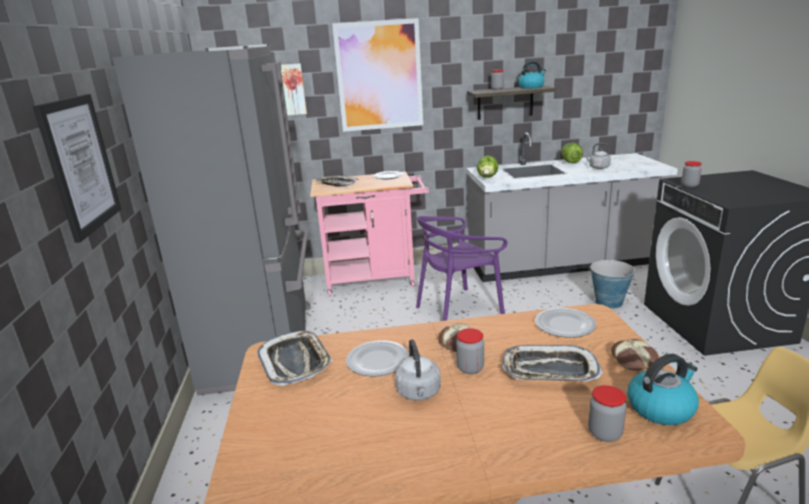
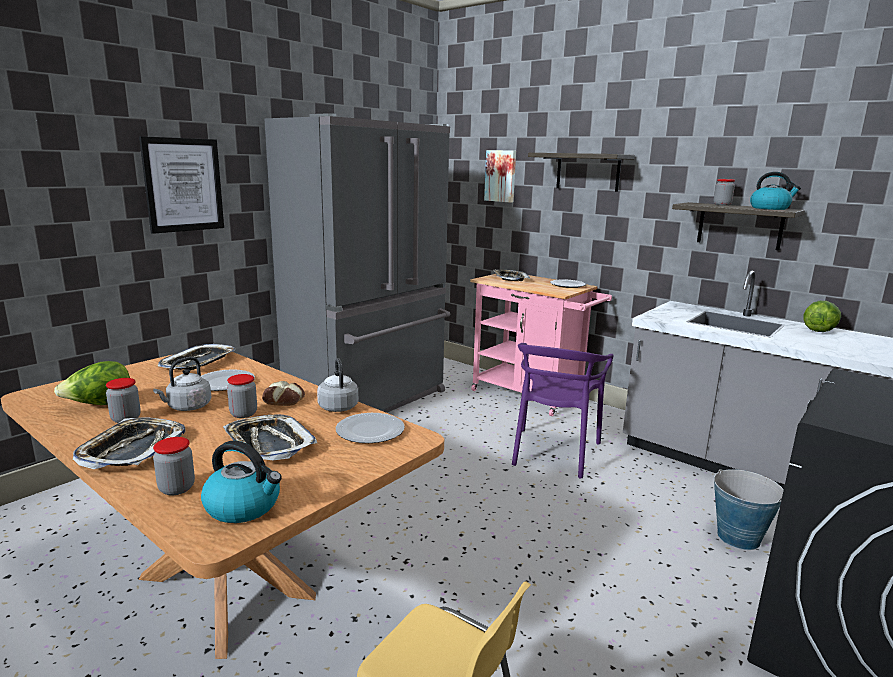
camera: 45 degrees right, 5 degrees down
picture [332,18,423,132] -> shelf [528,153,635,192]
purple chair [416,216,507,321] -> purple chair turned 90 degrees counterclockwise [512,343,614,479]
lettuce [477,155,498,178] -> lettuce moved to [54,361,130,405]
grey kettle [584,143,611,169] -> grey kettle moved to [317,358,358,412]
bread [611,339,659,371] -> none
jar [682,161,702,187] -> jar moved to [106,378,141,423]
none -> tray [73,417,186,469]

